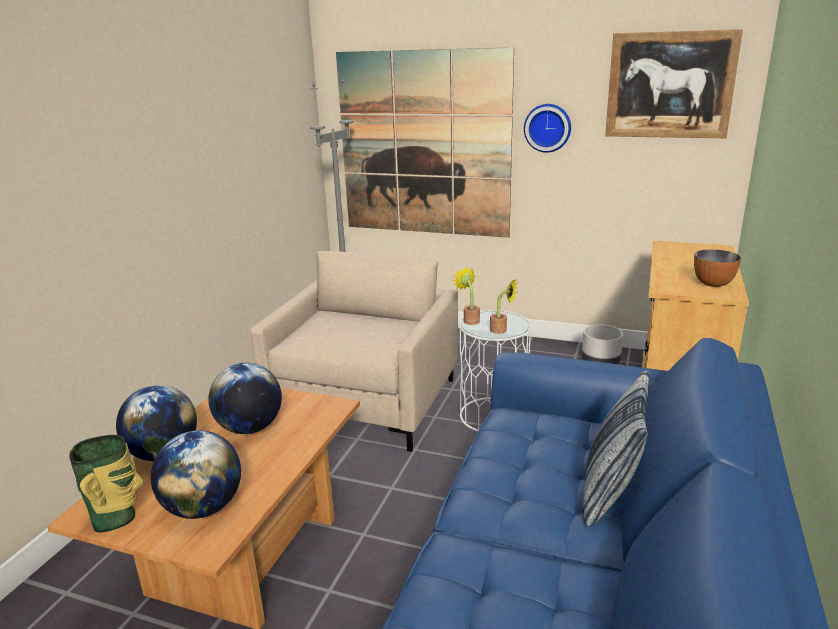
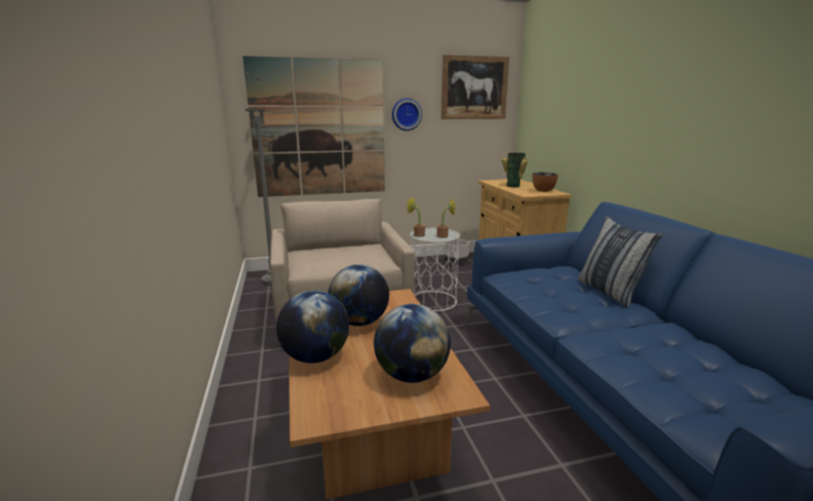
camera: 35 degrees left, 5 degrees down
vase [70,435,144,533] -> vase moved to [502,153,528,187]

